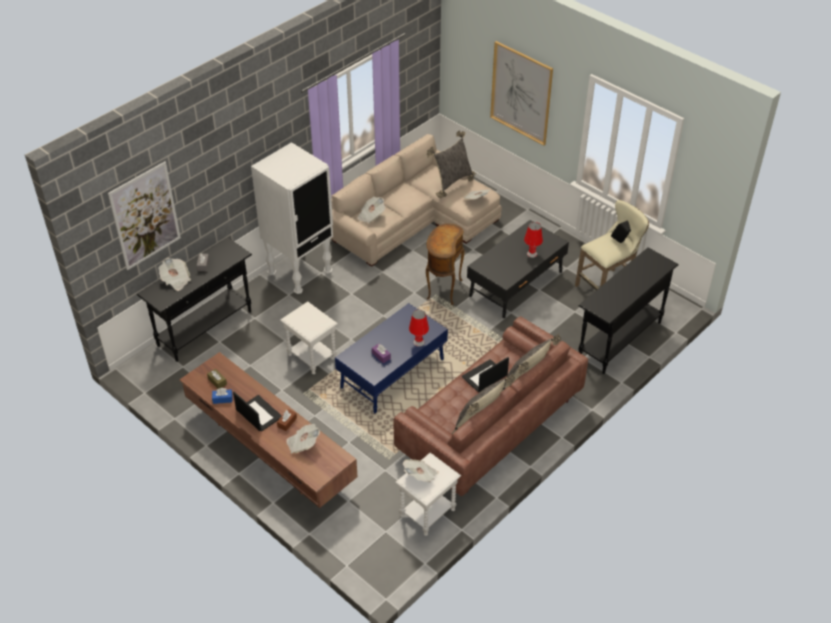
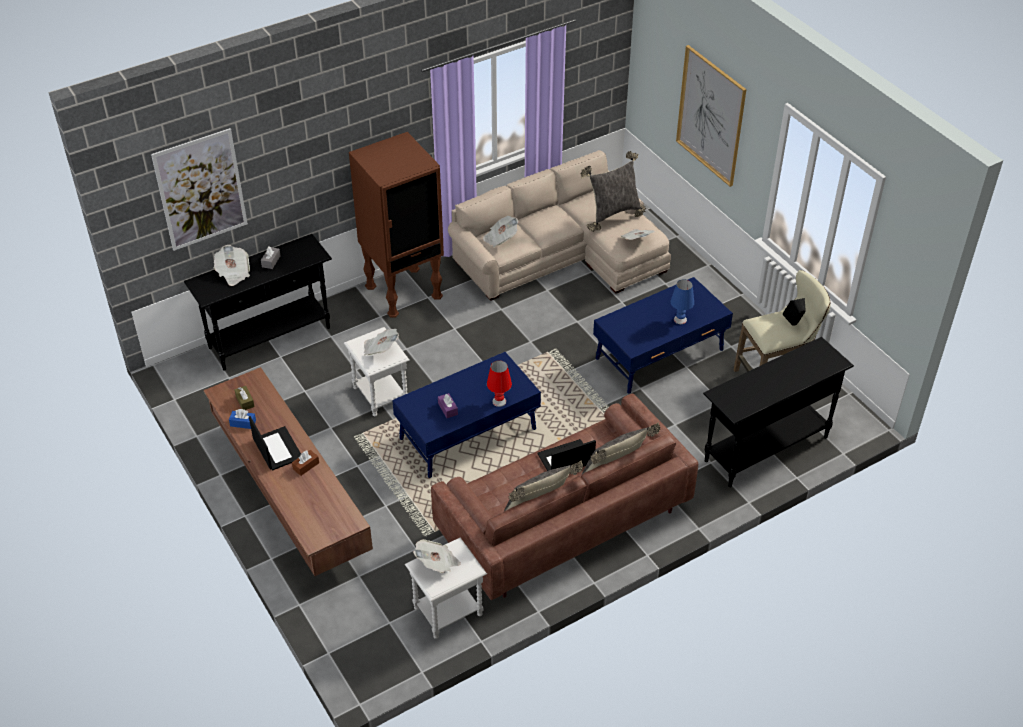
camera: 15 degrees right, 0 degrees up
white cabinet [251,142,333,294] -> brown cabinet [349,132,444,317]
newspaper [286,424,320,454] -> newspaper moved to [364,329,399,356]
brown side table [426,223,464,305] -> none
black coffee table [467,220,569,318] -> blue coffee table [593,277,733,394]
red table lamp [524,222,543,258] -> blue table lamp [671,279,694,324]

